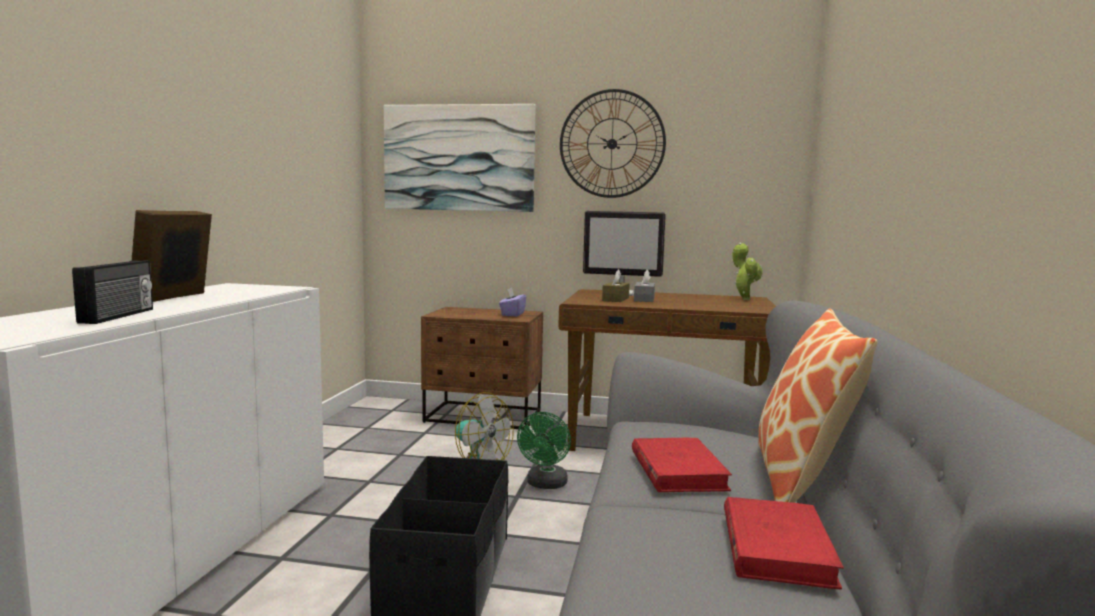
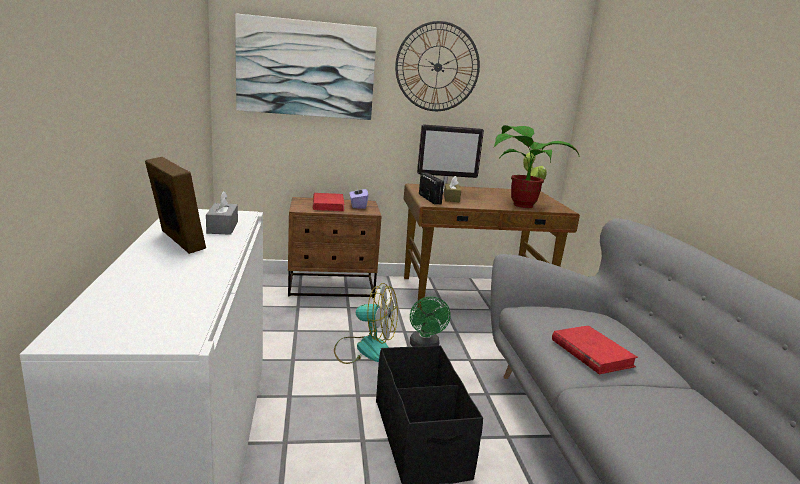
camera: 20 degrees left, 10 degrees up
radio [72,261,153,324] -> radio moved to [419,173,444,205]
picture frame [132,210,212,302] -> picture frame turned 150 degrees clockwise [145,157,206,254]
grey tissue box [634,270,655,302] -> grey tissue box moved to [206,191,238,235]
red book [724,497,844,590] -> red book moved to [313,193,345,211]
pillow [758,309,877,503] -> none
none -> potted plant [494,125,579,208]

